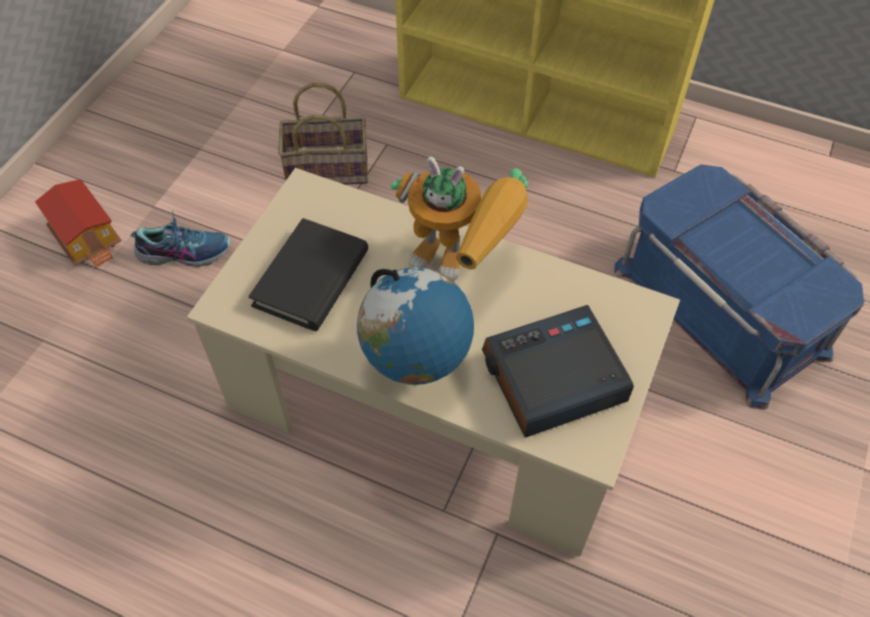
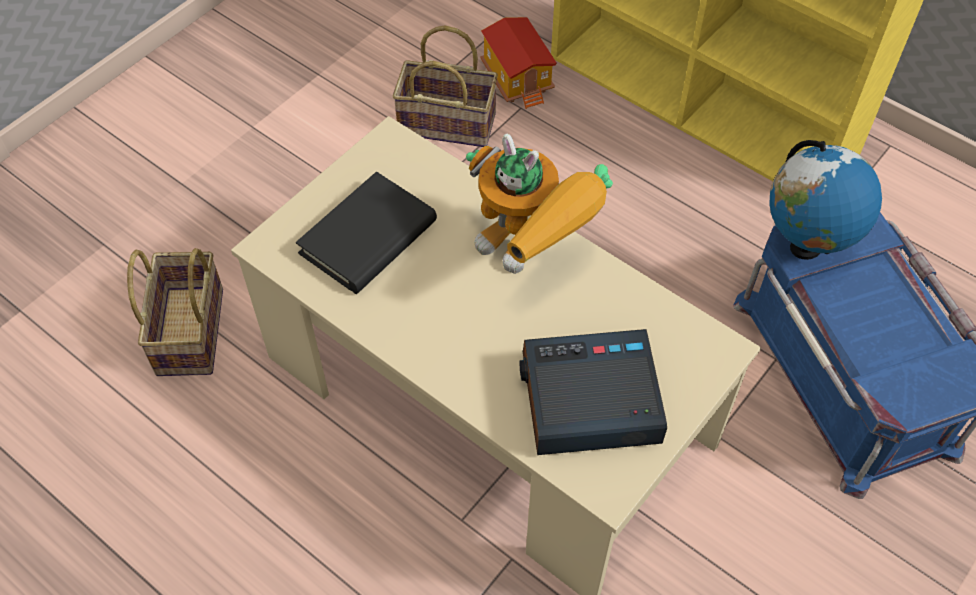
camera: 15 degrees right, 0 degrees up
toy house [35,179,121,268] -> toy house moved to [480,17,557,109]
shoe [131,211,231,267] -> none
globe [357,268,474,385] -> globe moved to [769,140,882,260]
none -> basket [127,248,223,376]

